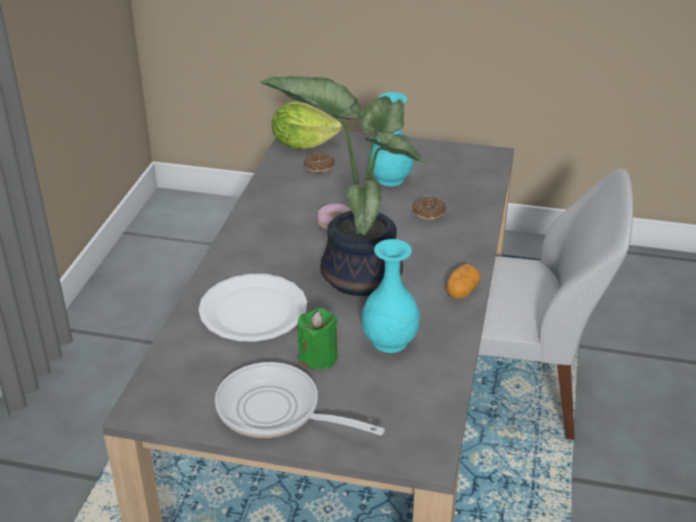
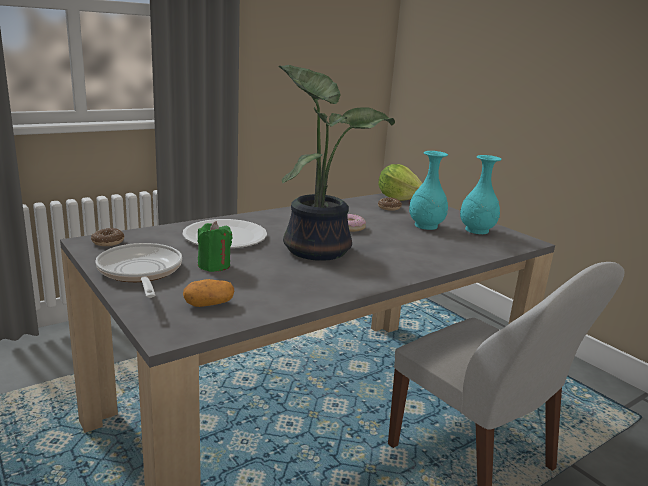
camera: 40 degrees right, 15 degrees down
turquoise vase [361,239,420,353] -> turquoise vase moved to [460,155,502,234]
donut [413,197,446,220] -> donut moved to [91,228,124,246]
potato [447,264,481,299] -> potato moved to [183,279,234,307]

